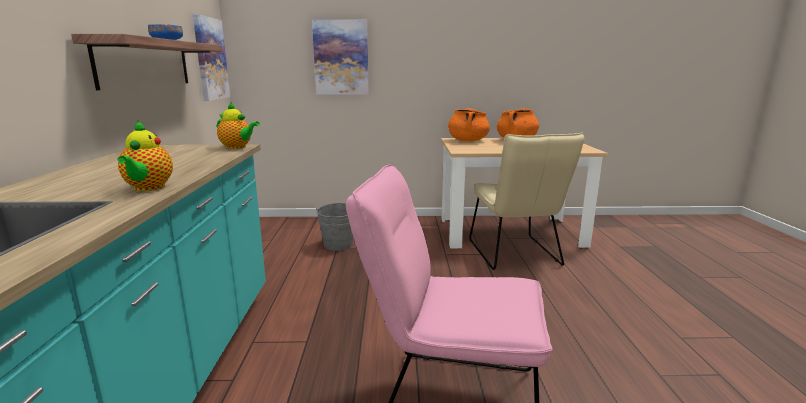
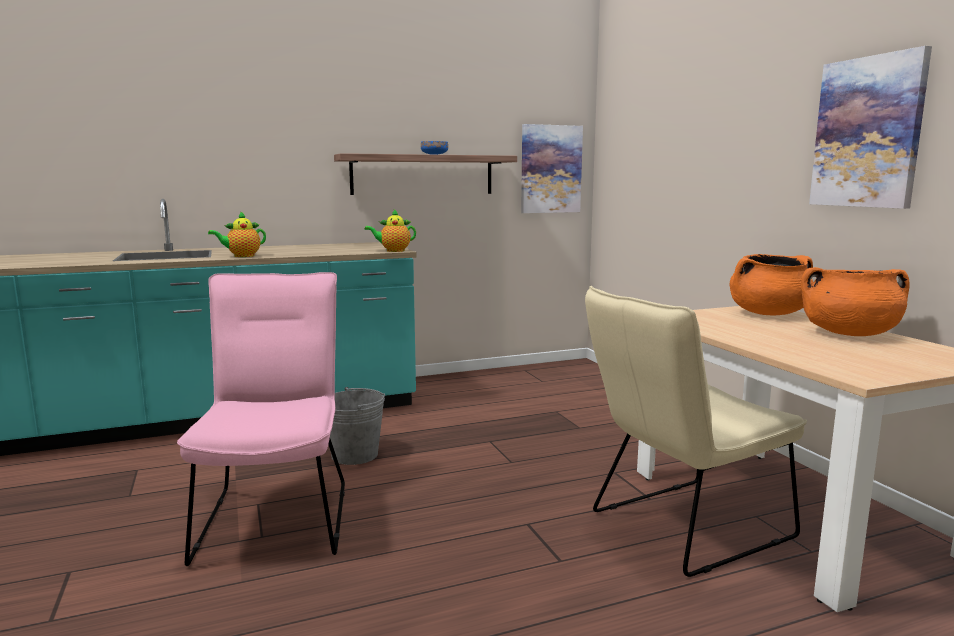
camera: 70 degrees right, 5 degrees down
teapot [217,102,260,149] -> teapot turned 75 degrees clockwise [364,209,416,252]
picture [312,20,369,95] -> picture moved to [809,46,932,209]
grey bucket [316,203,354,251] -> grey bucket moved to [330,387,385,465]

